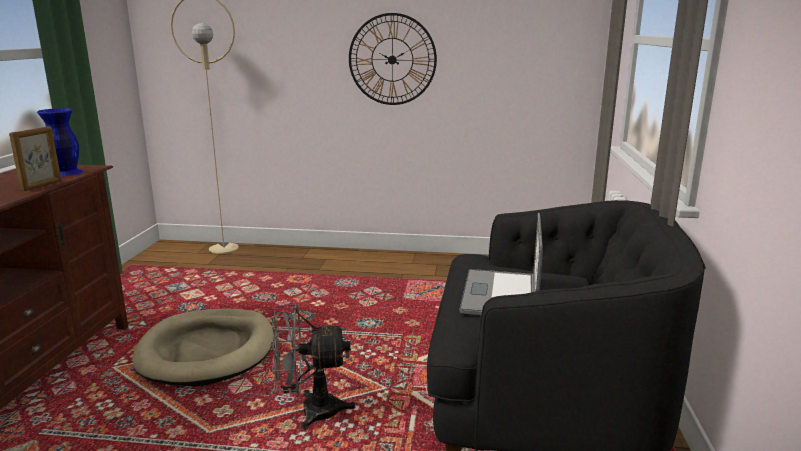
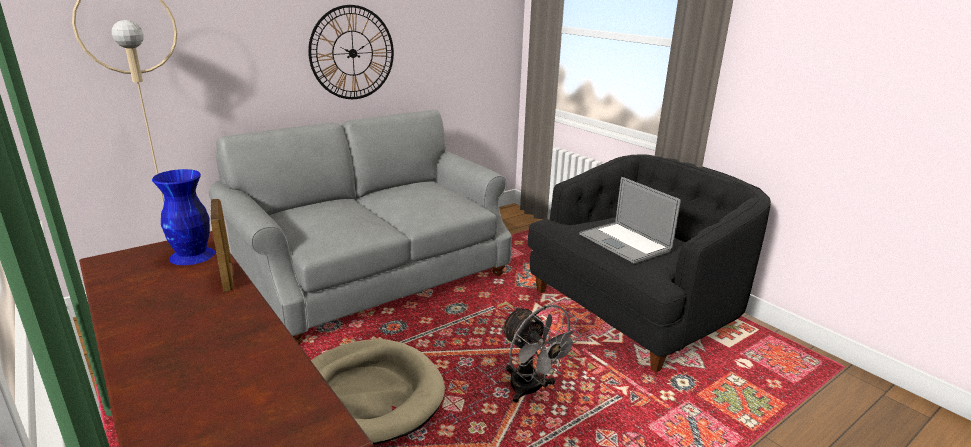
camera: 45 degrees left, 5 degrees up
grey fan [271,304,356,430] -> grey fan turned 75 degrees counterclockwise [501,305,582,403]
none -> grey sofa [209,110,512,344]

